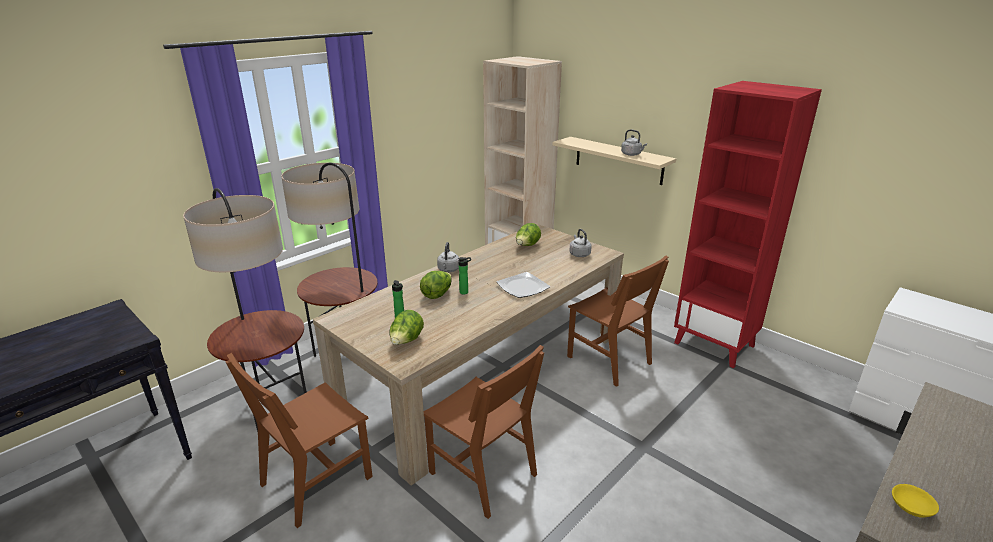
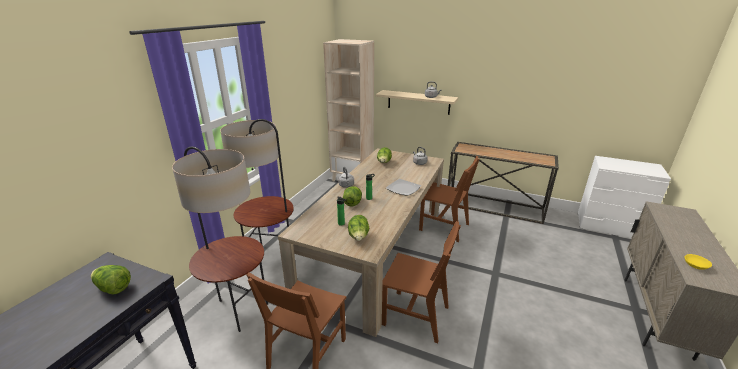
camera: 20 degrees left, 0 degrees up
red bookcase [674,81,822,368] -> console table [448,142,559,224]
none -> lettuce [91,265,131,295]

